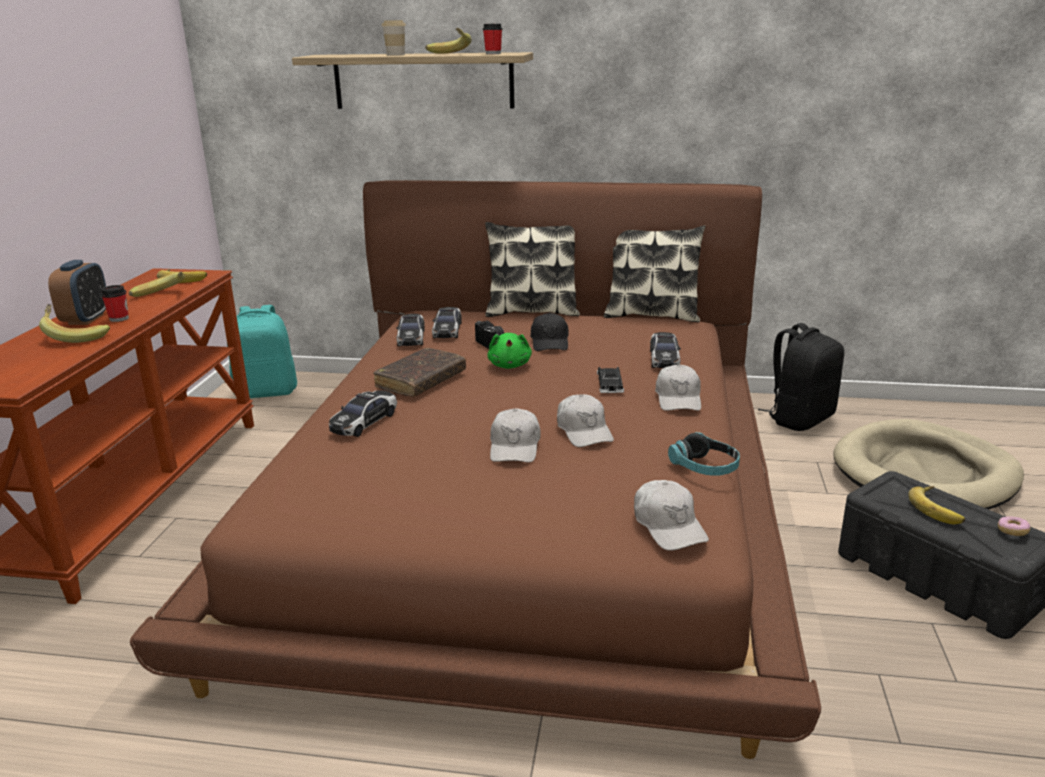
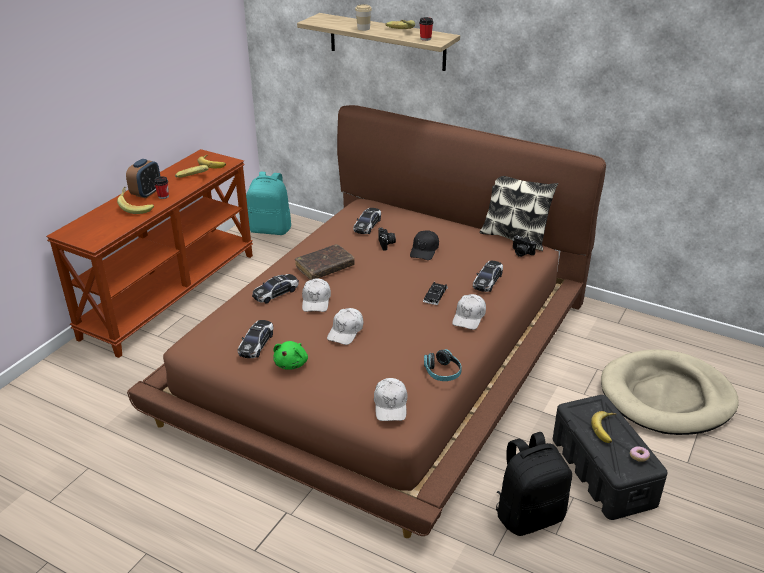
camera: 20 degrees right, 10 degrees up
toy car [396,314,425,346] -> toy car moved to [238,320,274,358]
pillow [485,222,580,317] -> none
green plush toy [487,333,532,369] -> green plush toy moved to [273,341,308,370]
white cap [557,394,614,447] -> white cap moved to [302,278,331,312]
black backpack [758,323,844,431] -> black backpack moved to [496,432,572,536]
none -> camera [513,235,536,257]

